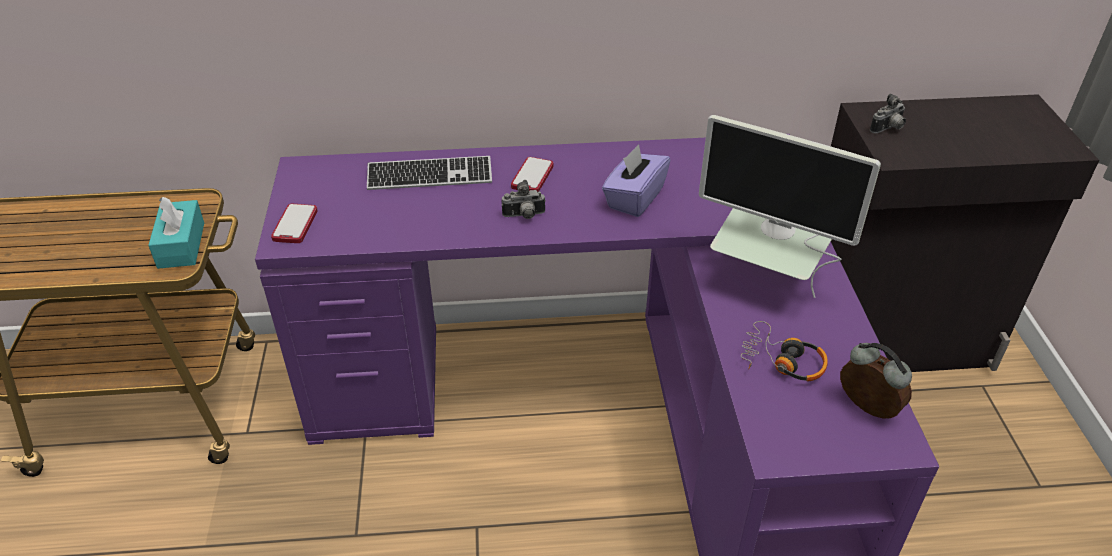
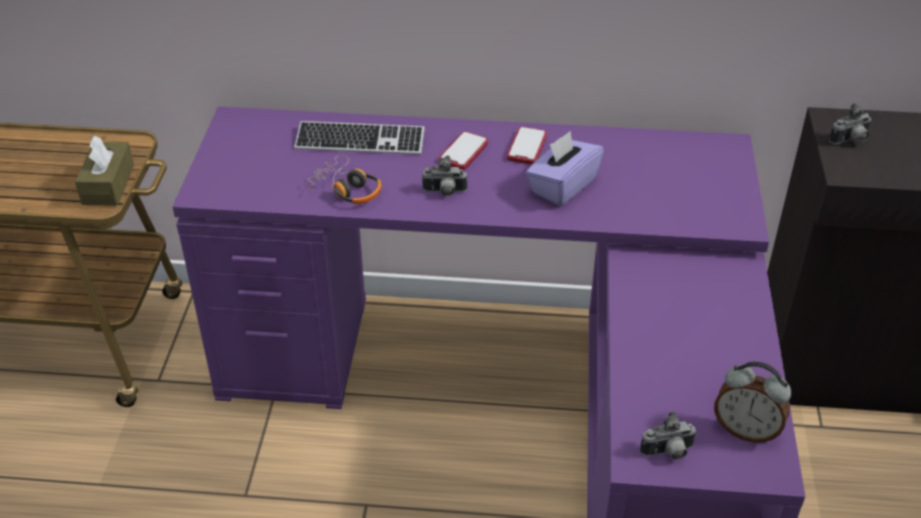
camera: 10 degrees right, 0 degrees up
turquoise tissue box [148,197,204,269] -> brown tissue box [75,136,134,206]
phone [271,204,318,243] -> phone moved to [507,127,547,165]
monitor [699,115,881,298] -> none
headphones [741,321,828,381] -> headphones moved to [308,155,382,204]
alarm clock [840,343,912,419] -> alarm clock turned 150 degrees clockwise [714,361,791,443]
none -> camera [640,411,697,460]

